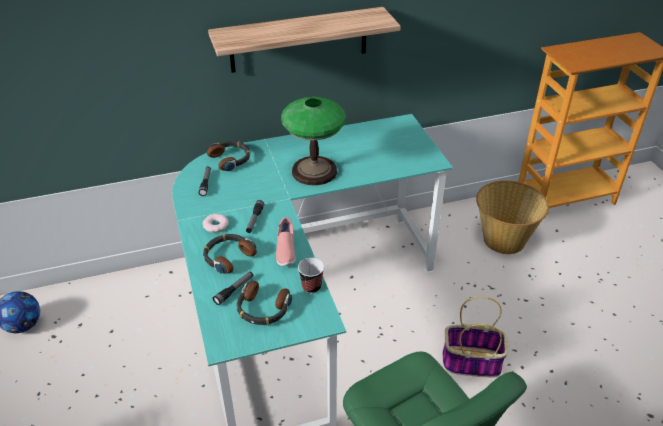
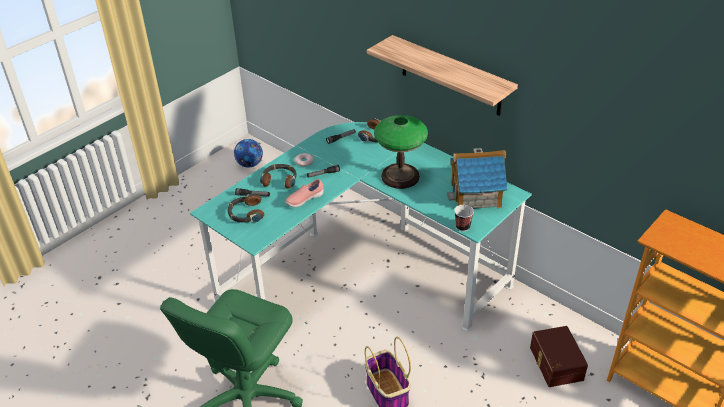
camera: 60 degrees right, 0 degrees up
cup [298,258,324,294] -> cup moved to [454,205,474,232]
basket [476,180,549,254] -> brown storage box [530,326,588,387]
none -> toy house [447,148,508,209]

